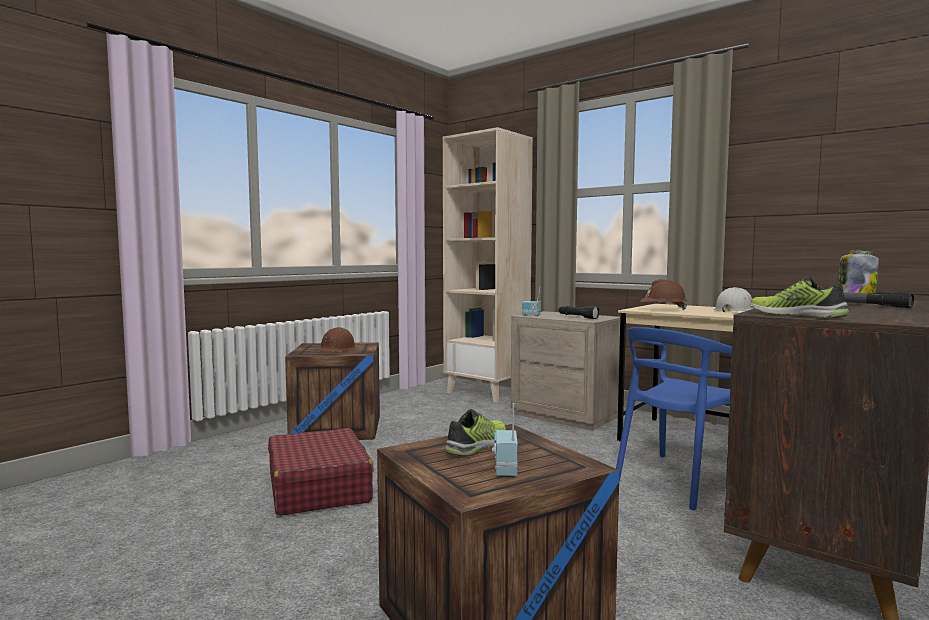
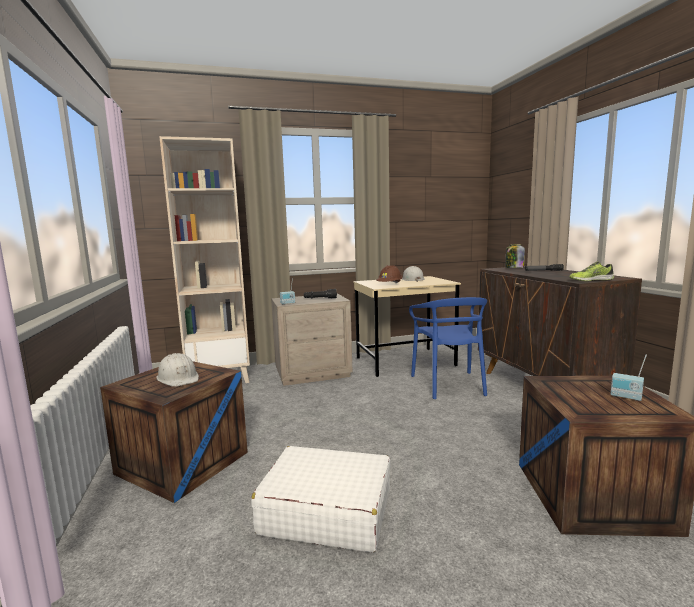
camera: 55 degrees left, 5 degrees up
red suitcase [268,428,374,516] -> white suitcase [251,446,391,552]
brown hard hat [316,327,356,352] -> white hard hat [156,353,199,387]
shoe [445,409,506,456] -> none

